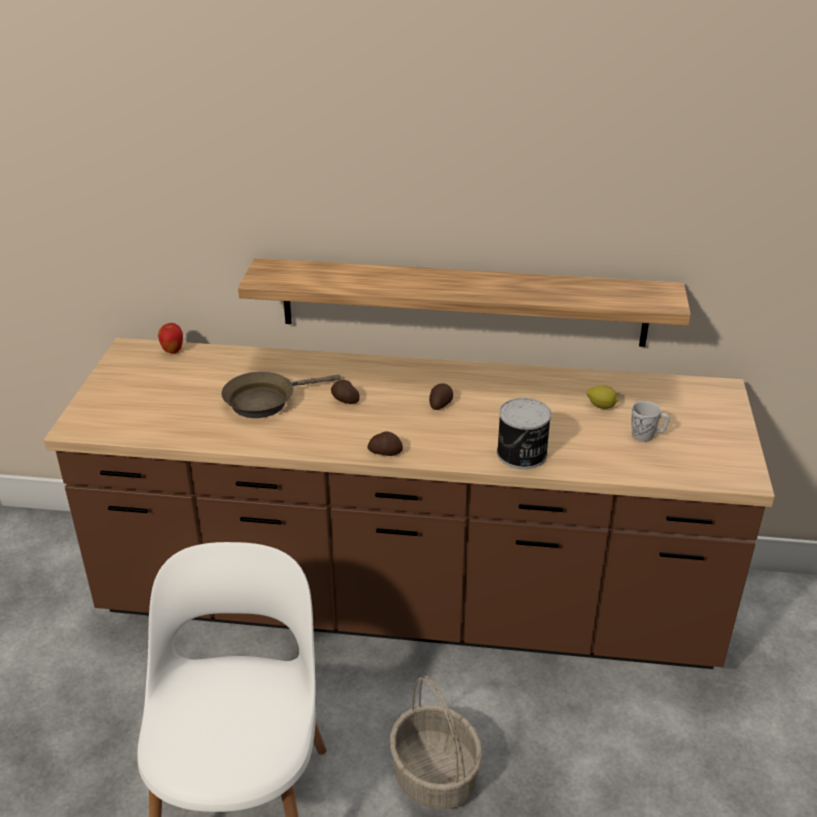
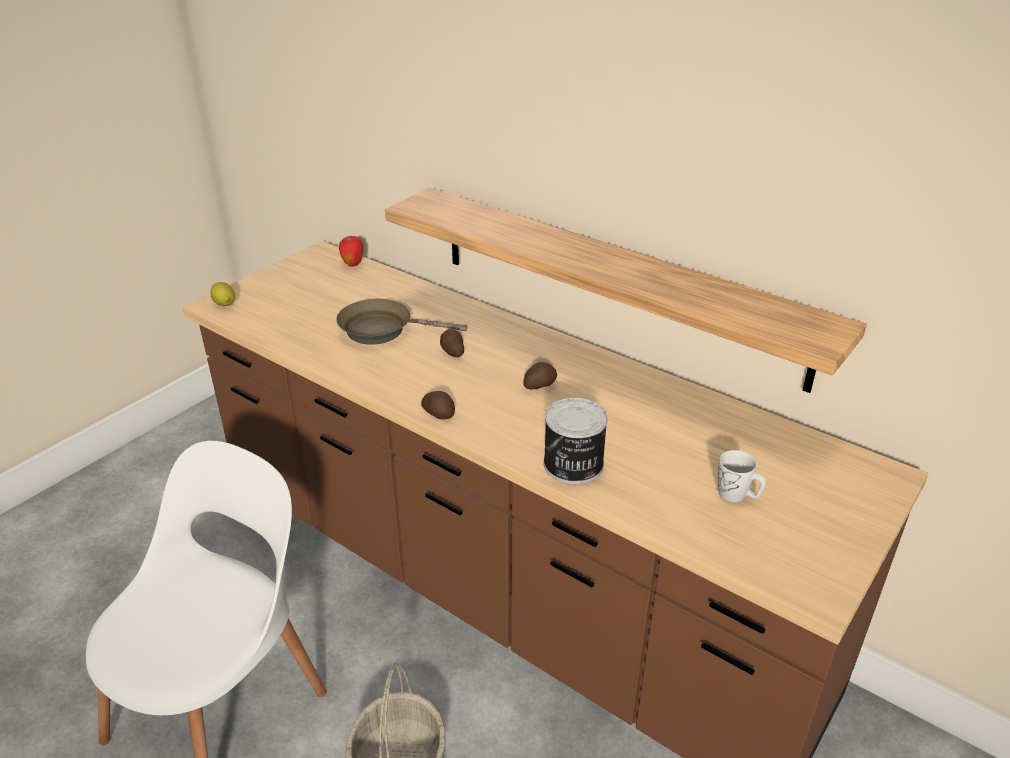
camera: 30 degrees right, 0 degrees up
lemon [587,385,619,409] -> lemon moved to [210,282,235,306]

